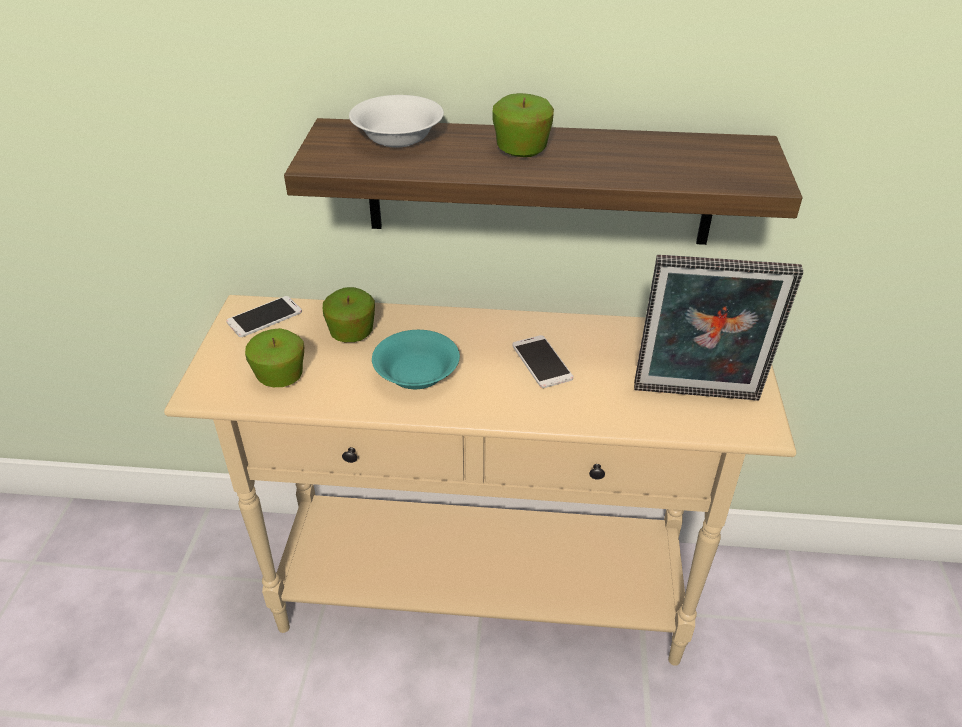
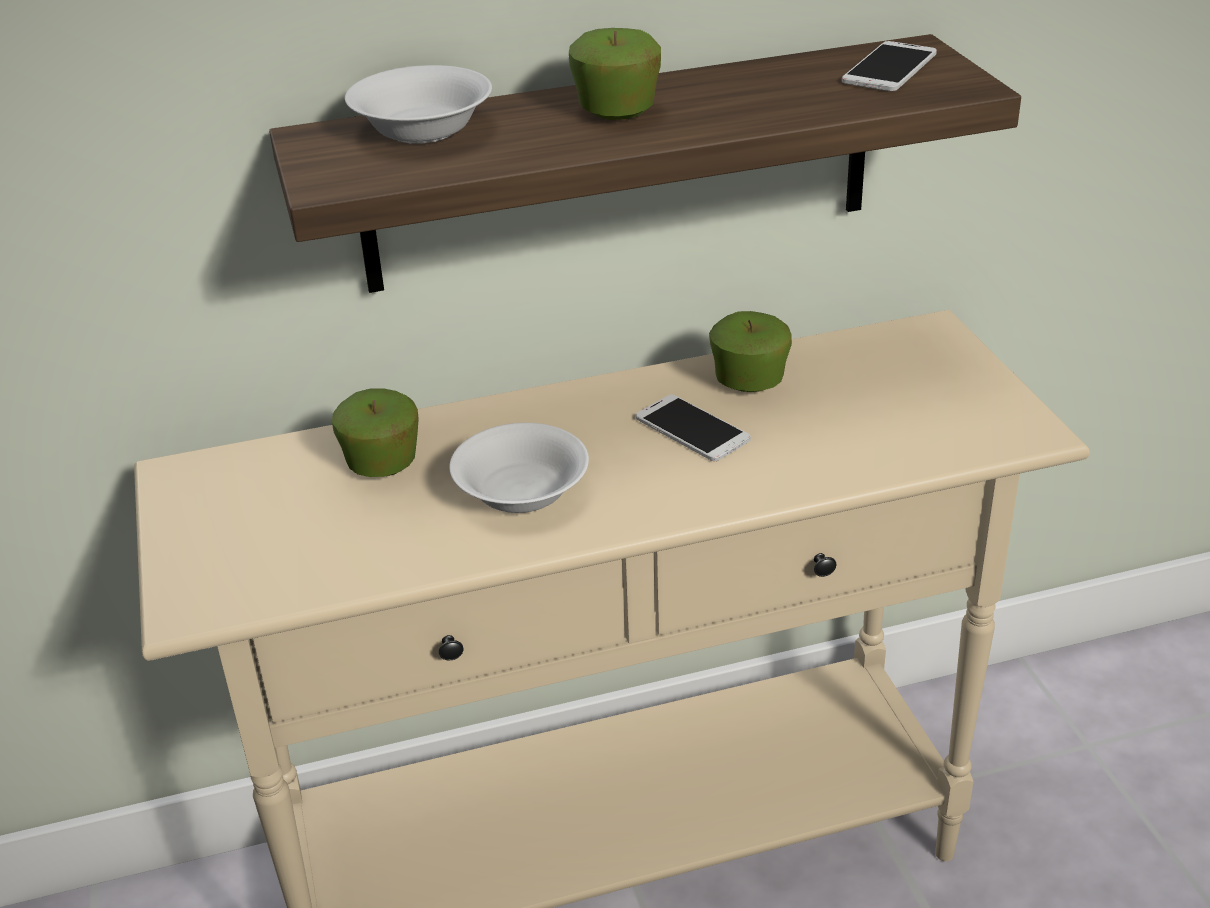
camera: 20 degrees left, 5 degrees down
phone [226,296,302,337] -> phone moved to [842,41,937,91]
apple [245,328,304,387] -> apple moved to [709,311,792,392]
turquoise bowl [372,330,460,389] -> white bowl [449,423,589,513]
picture frame [634,255,803,401] -> none

